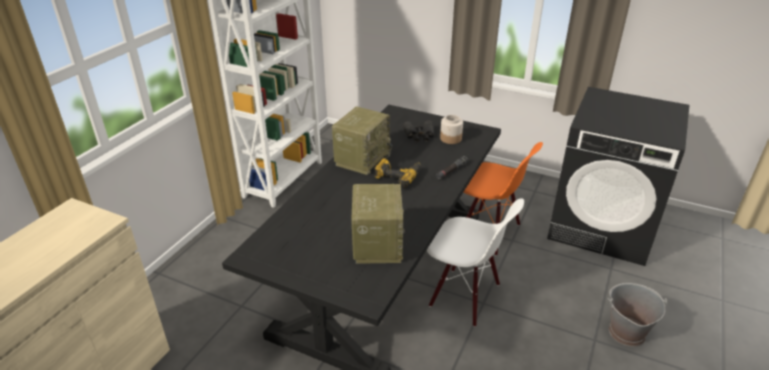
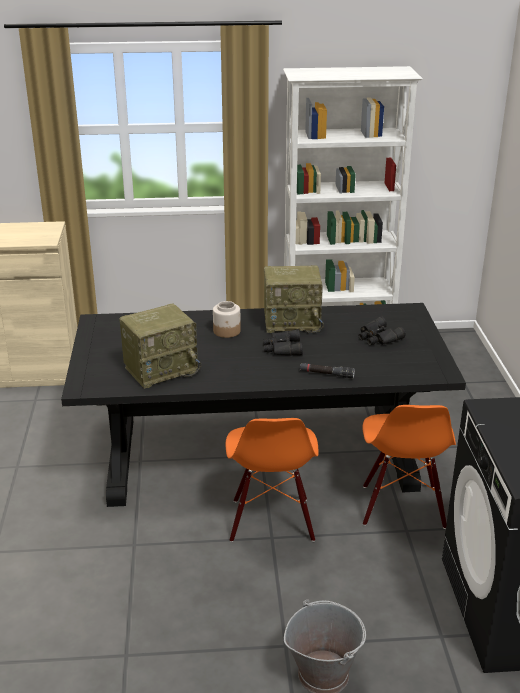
camera: 60 degrees right, 5 degrees down
power drill [374,158,421,189] -> black binoculars [263,329,303,356]
white chair [427,198,524,327] -> orange chair [226,418,319,542]
jar [440,115,463,144] -> jar moved to [213,301,241,338]

